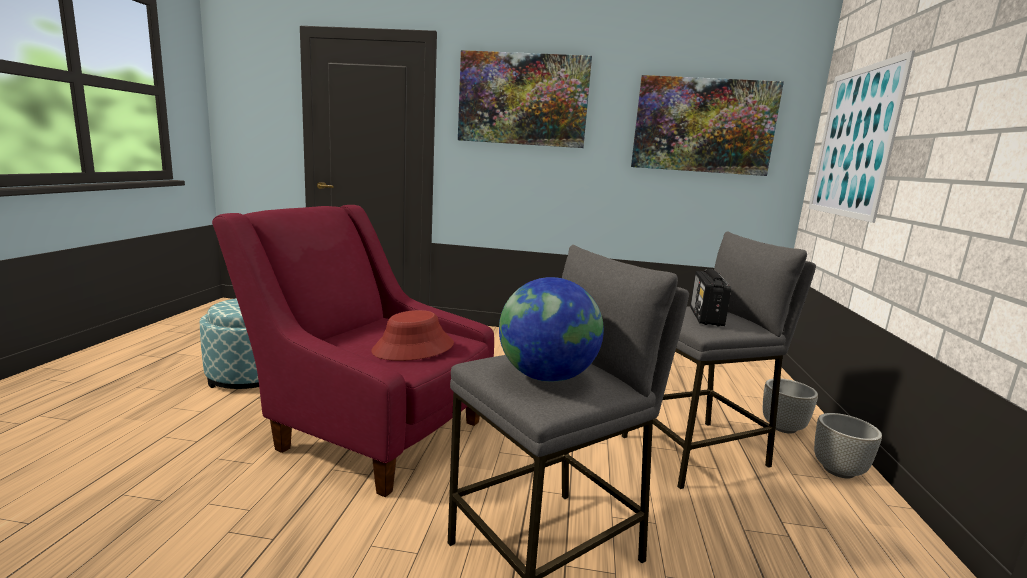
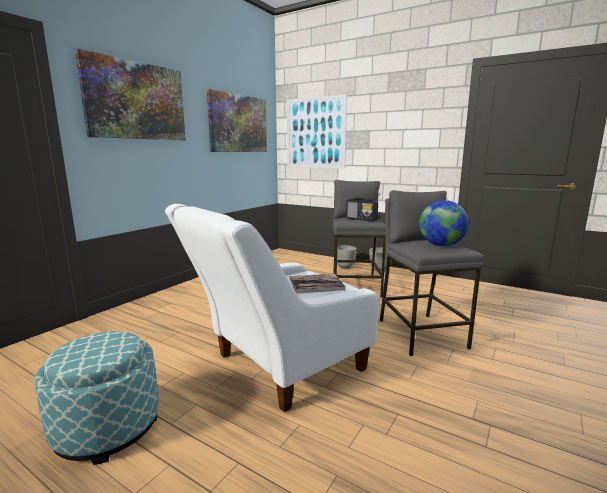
camera: 65 degrees left, 0 degrees up
red armchair [212,205,494,497] -> white armchair [165,204,379,412]
red hat [371,310,454,361] -> book [290,274,346,294]

